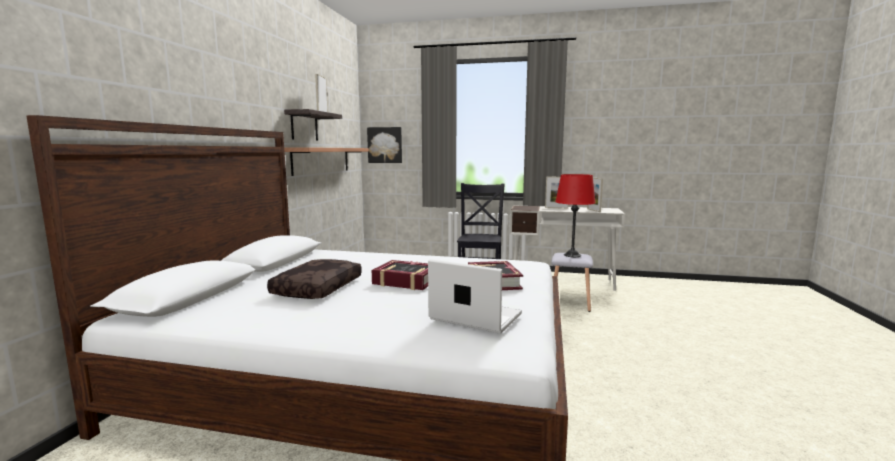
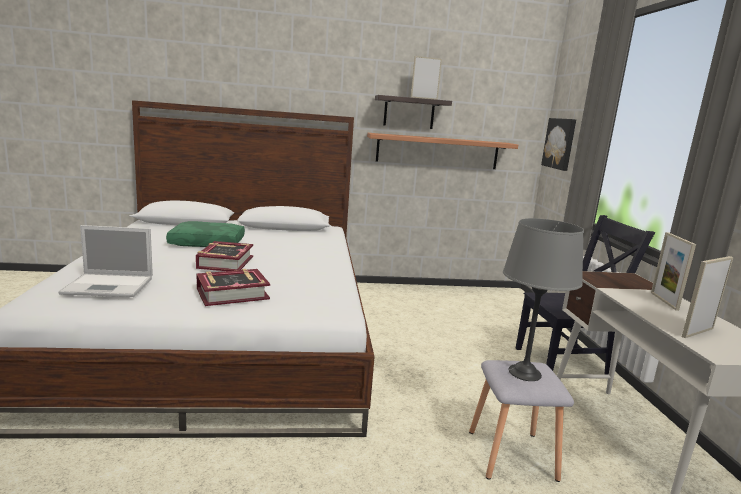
camera: 70 degrees right, 5 degrees up
brown pillow [267,259,362,299] -> green pillow [166,221,245,247]
laptop [428,259,522,334] -> laptop turned 75 degrees clockwise [58,225,153,297]
red table lamp [555,174,596,257] -> grey table lamp [503,218,584,381]

